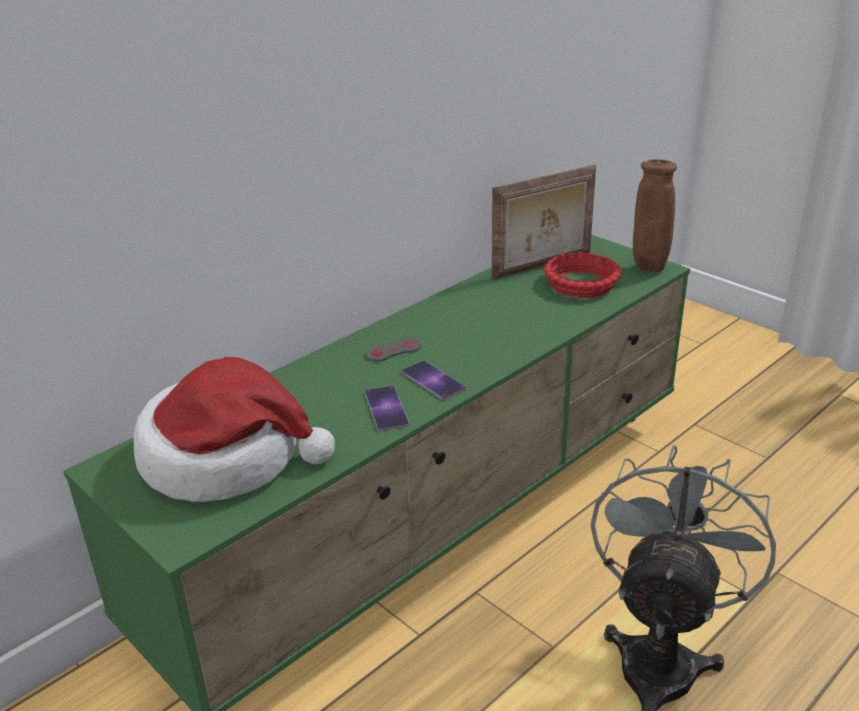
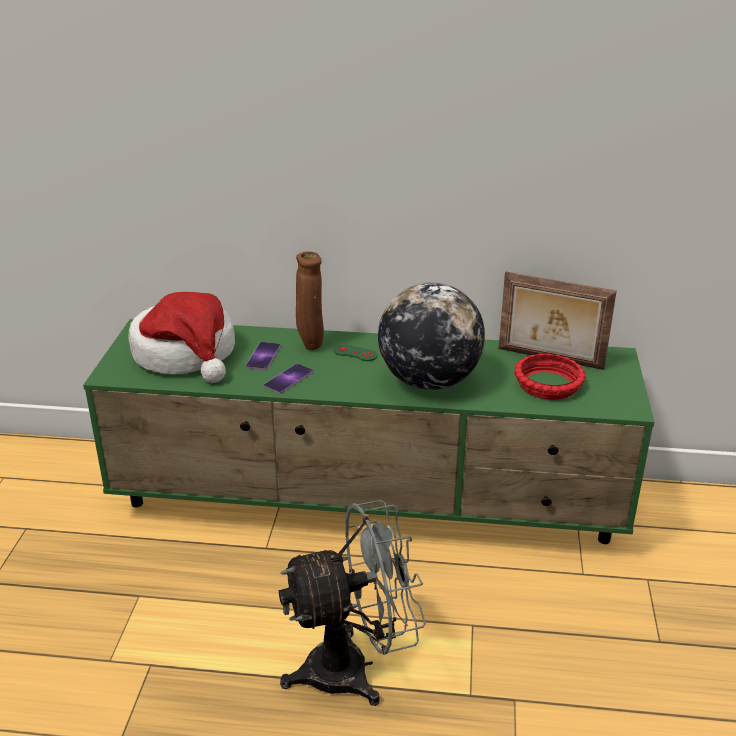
camera: 50 degrees right, 0 degrees up
grey game controller [365,338,421,361] -> green game controller [334,344,378,361]
phone [402,361,466,400] -> phone moved to [246,342,281,370]
brown vase [633,159,677,272] -> brown vase moved to [296,251,324,350]
none -> globe [378,282,485,390]

